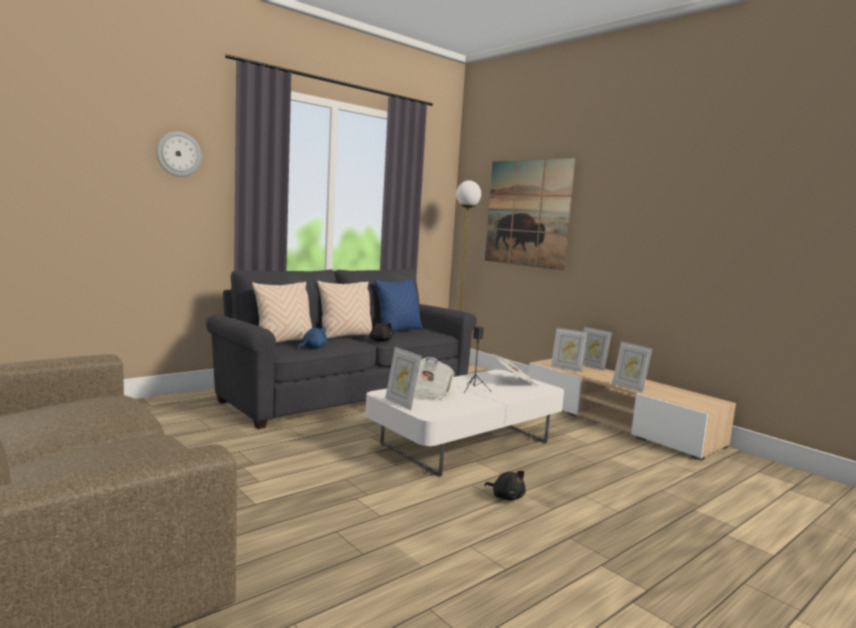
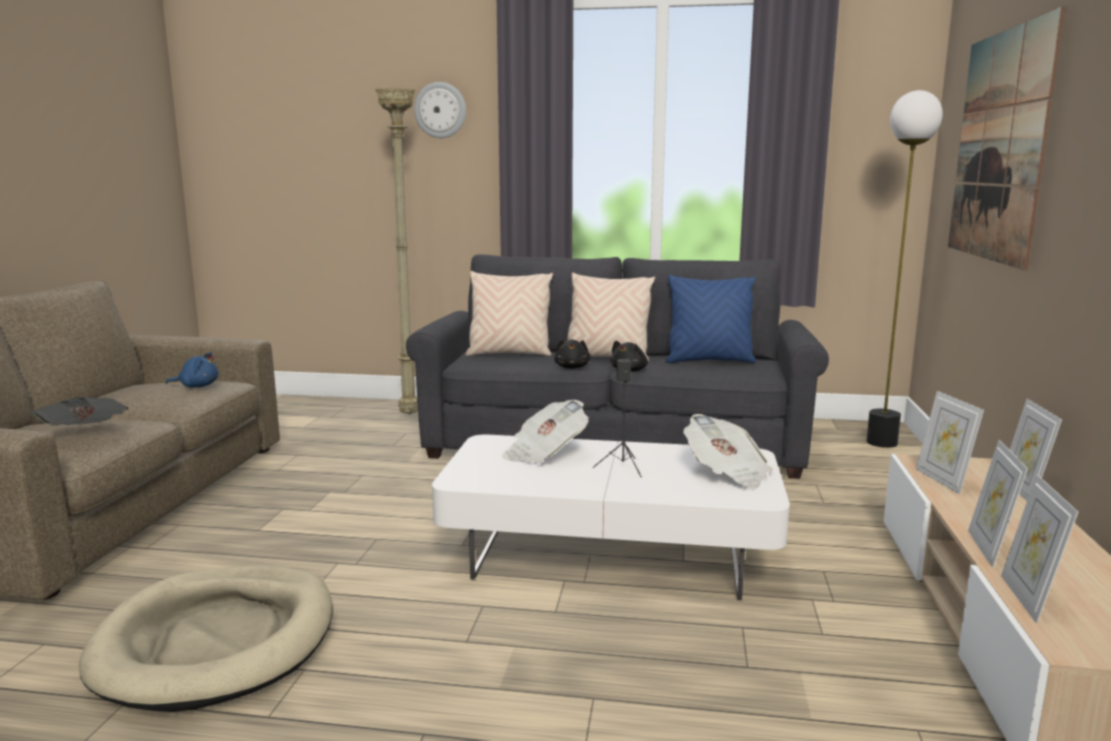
camera: 50 degrees right, 5 degrees up
blue plush toy [297,325,327,349] -> blue plush toy moved to [166,352,219,388]
picture frame [385,347,422,410] -> picture frame moved to [1001,474,1078,623]
black plush toy [484,471,526,501] -> black plush toy moved to [554,339,590,369]
none -> newspaper [29,397,128,426]
none -> beige dog bed [79,566,333,712]
none -> beige floor lamp [375,88,418,414]

